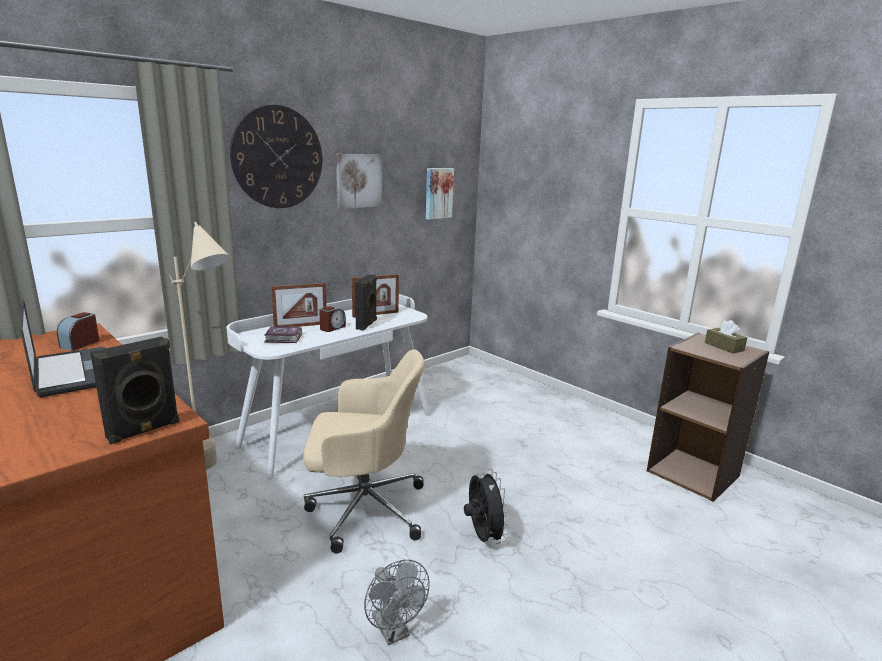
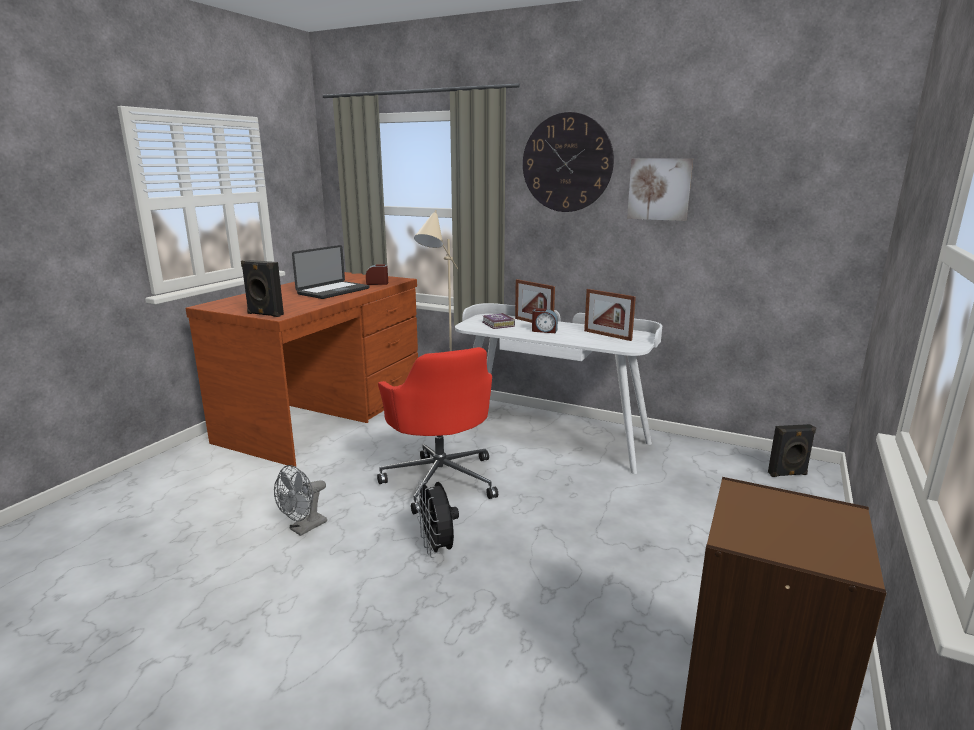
camera: 70 degrees right, 0 degrees up
beige office chair [303,349,425,554] -> red office chair [377,347,498,514]
black speaker [355,275,377,331] -> black speaker moved to [768,424,816,477]
picture [426,168,454,220] -> none
black fan [464,469,510,544] -> black fan turned 105 degrees clockwise [415,480,459,558]
brown tissue box [705,320,747,353] -> none

